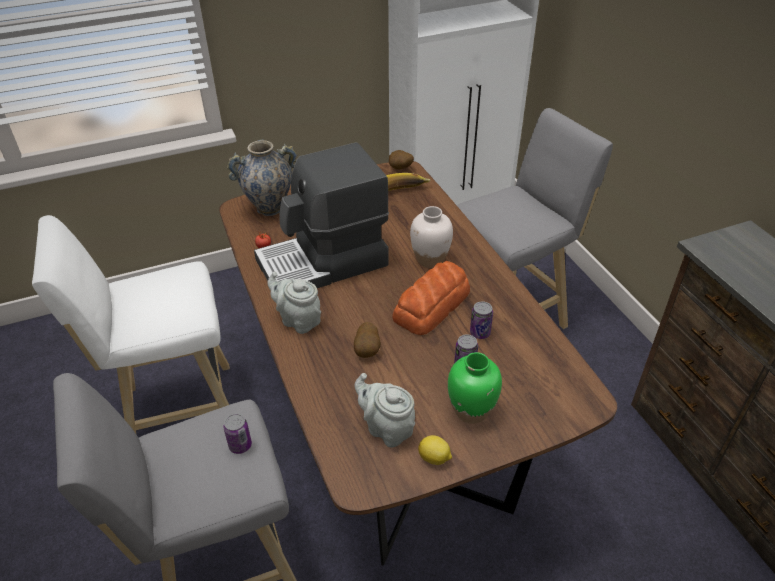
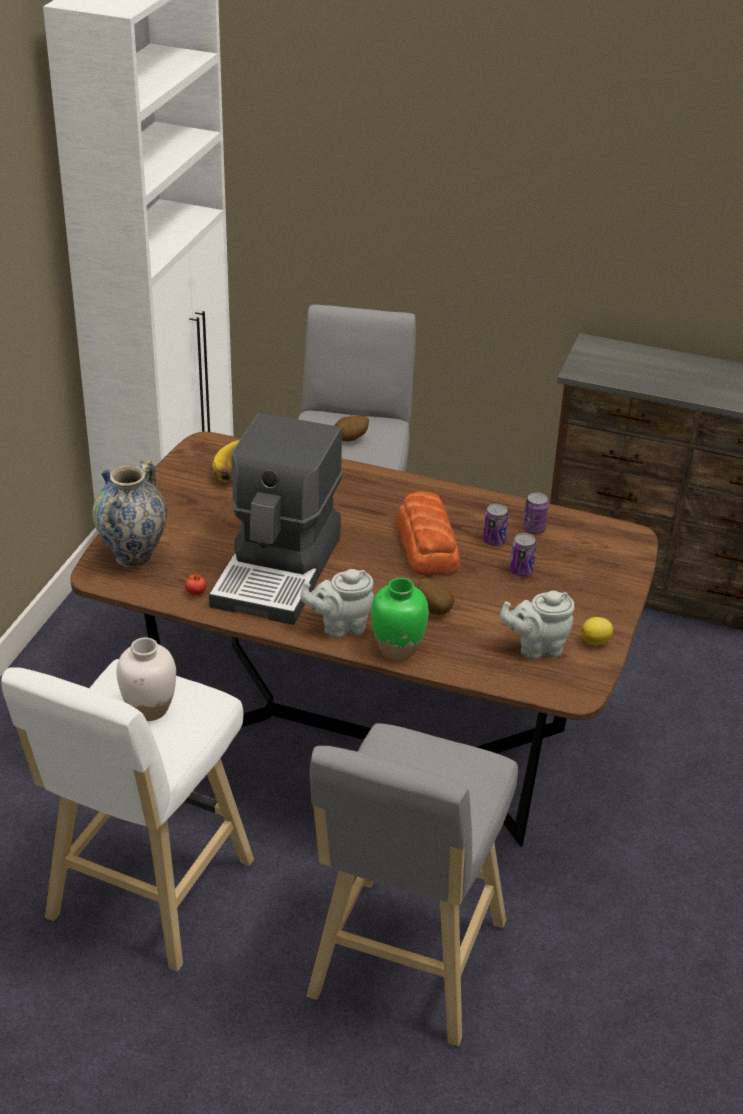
camera: 50 degrees left, 5 degrees down
can [223,413,252,454] -> can moved to [523,493,549,534]
potato [389,150,414,170] -> potato moved to [334,416,369,441]
white vase [410,206,453,268] -> white vase moved to [117,637,176,721]
green vase [448,352,502,424] -> green vase moved to [371,578,429,660]

